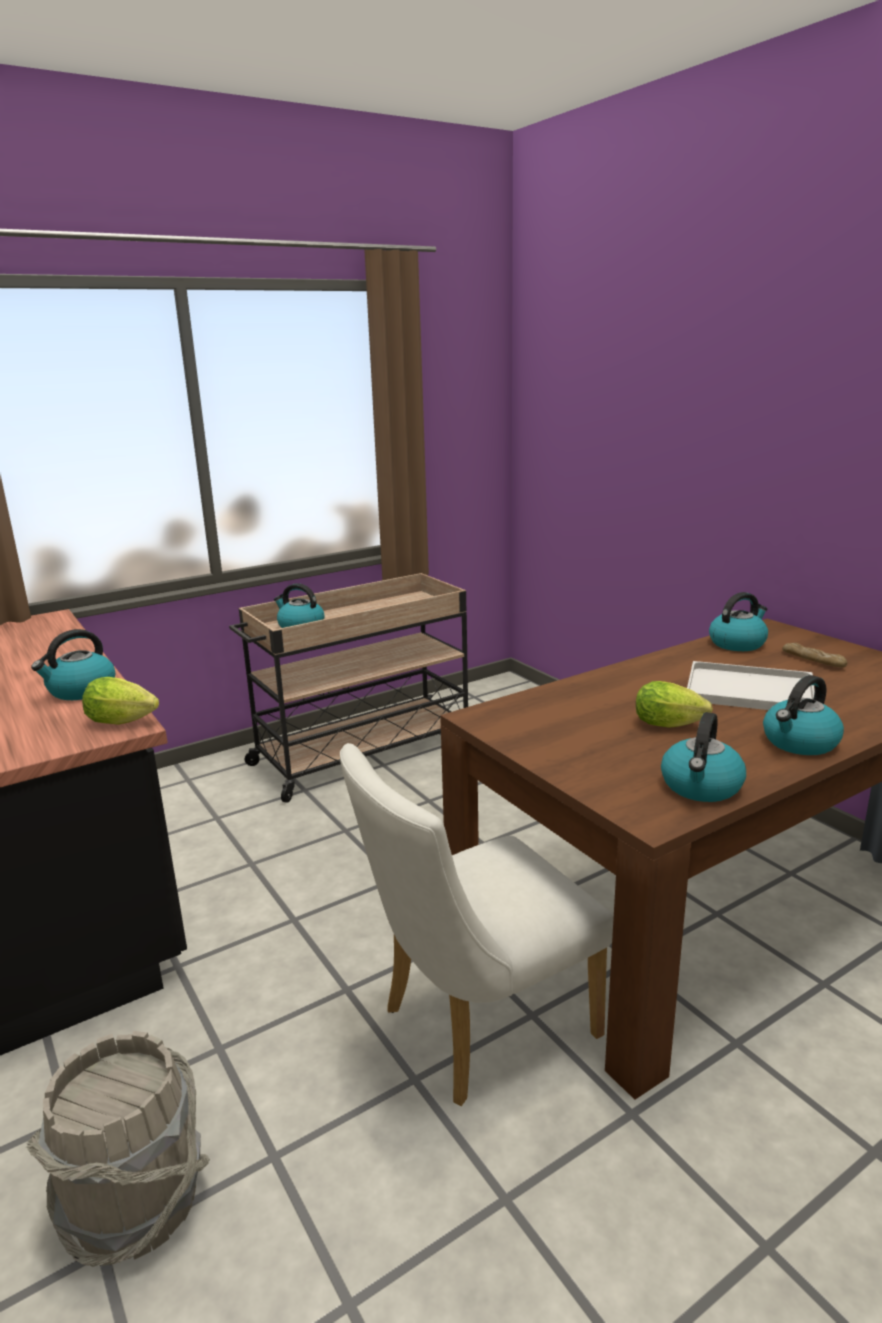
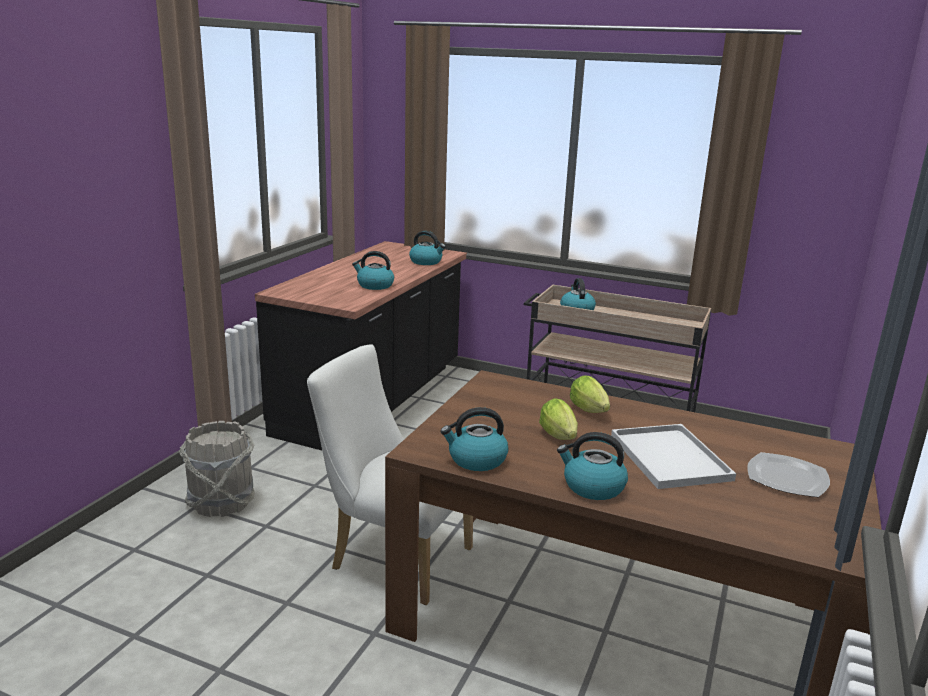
camera: 55 degrees right, 0 degrees up
lettuce [82,677,159,725] -> lettuce moved to [570,375,610,413]
kettle [709,592,768,651] -> kettle moved to [409,231,446,265]
bread [782,643,847,668] -> plate [747,452,830,497]

